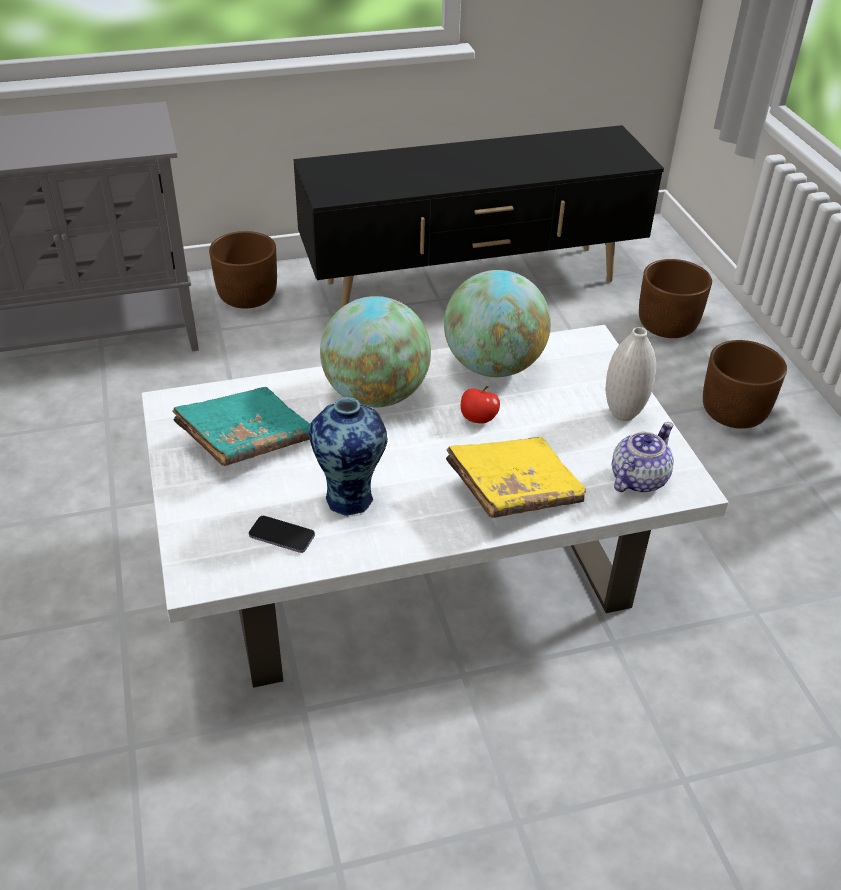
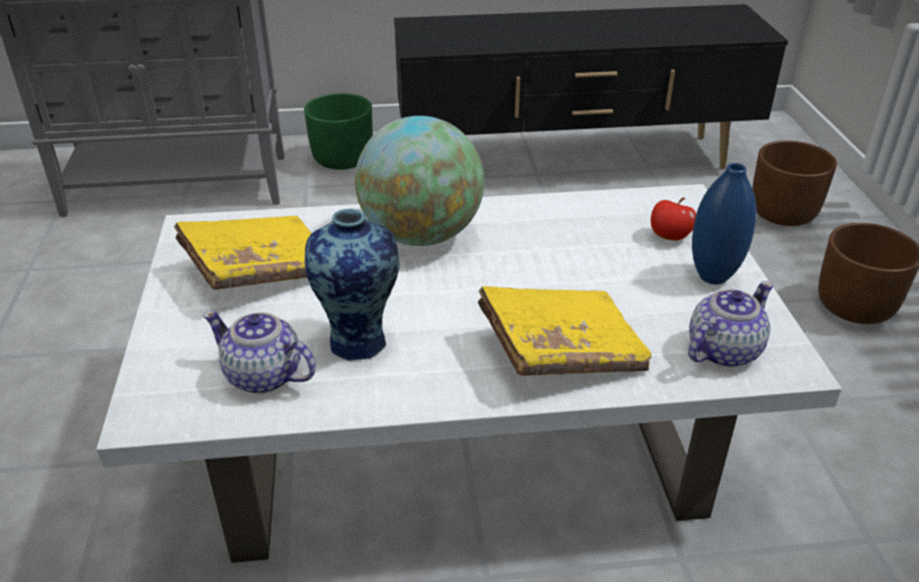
camera: 10 degrees right, 5 degrees down
turquoise book [172,387,310,466] -> yellow book [174,216,312,290]
brown planter [209,231,277,309] -> green planter [304,93,373,170]
phone [249,516,315,553] -> teapot [202,311,316,394]
globe [444,270,551,377] -> none
apple [461,386,500,424] -> apple moved to [651,198,696,241]
white vase [606,327,656,421] -> blue vase [692,163,757,284]

